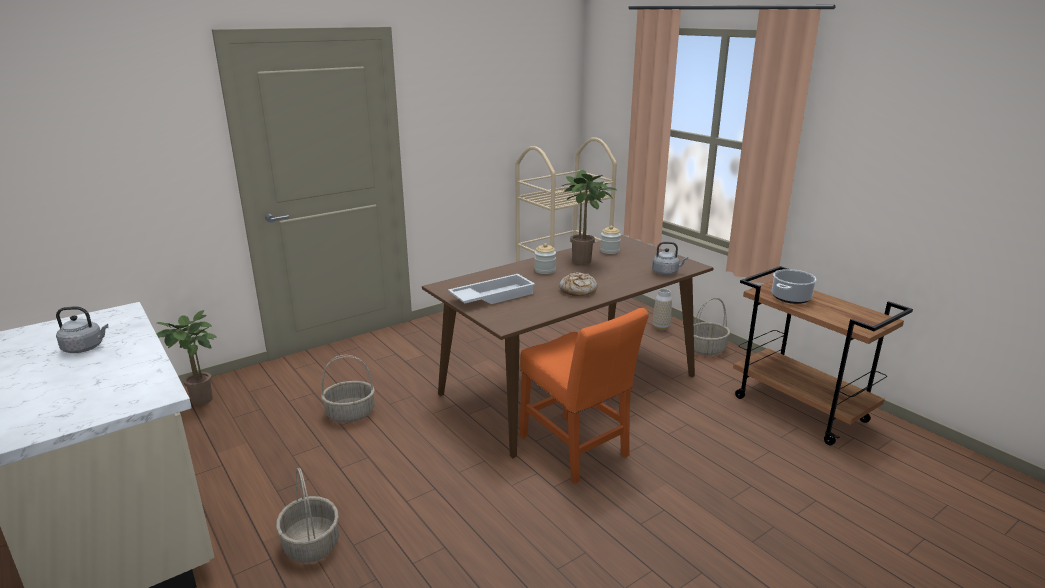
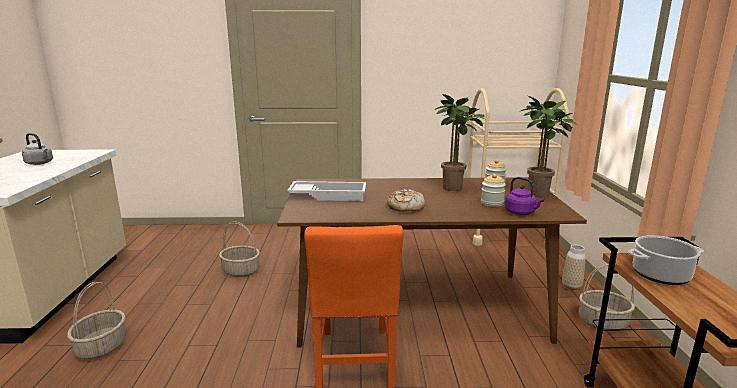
camera: 35 degrees right, 5 degrees down
potted plant [157,310,217,405] -> potted plant moved to [519,96,578,198]
jar [535,243,556,274] -> jar moved to [481,174,506,207]
grey kettle [652,242,688,275] -> purple kettle [505,177,545,215]

